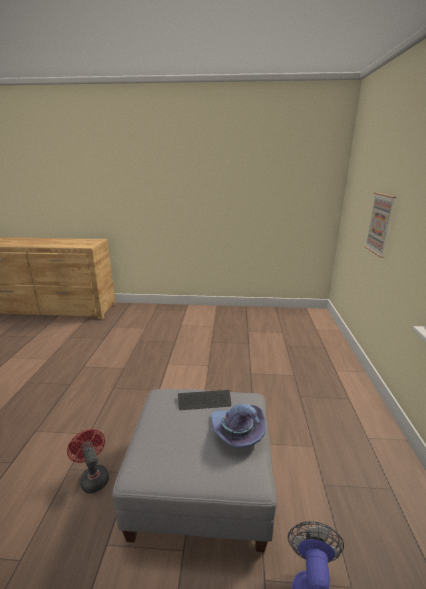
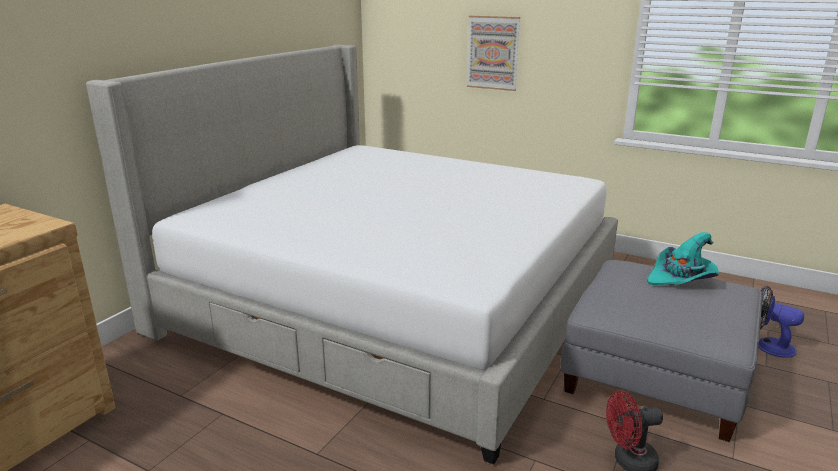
camera: 65 degrees left, 0 degrees up
keyboard [178,390,231,410] -> none
purple hat [211,404,266,449] -> turquoise hat [647,232,719,285]
none -> bed [86,44,618,464]

